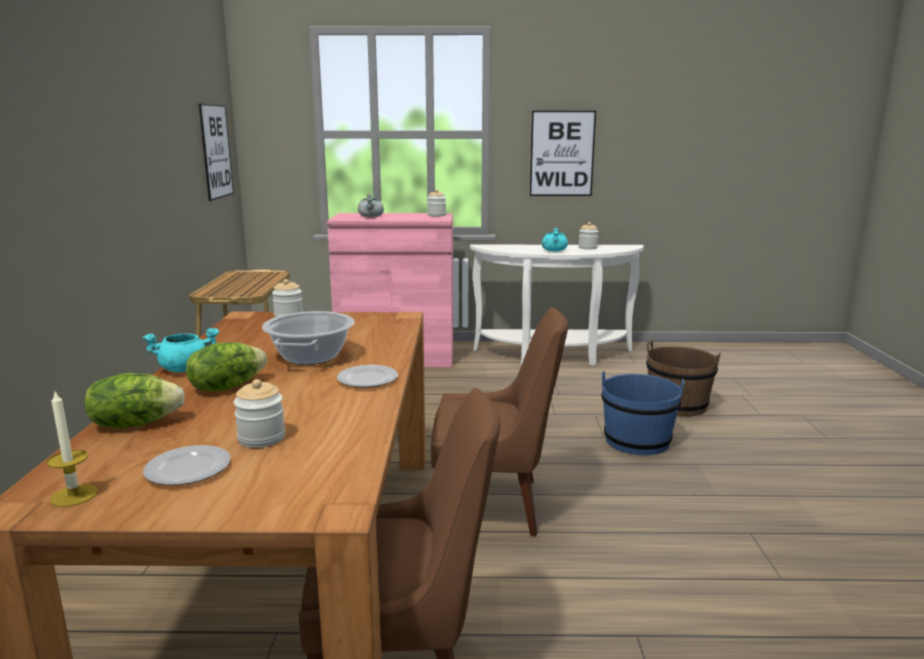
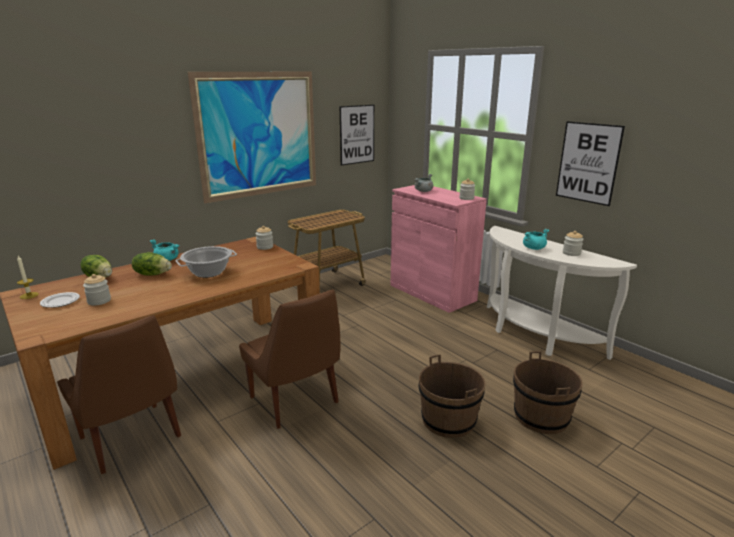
camera: 50 degrees right, 5 degrees up
plate [337,365,398,388] -> none
blue bucket [601,371,685,455] -> brown bucket [418,354,486,438]
none -> picture [188,72,316,204]

